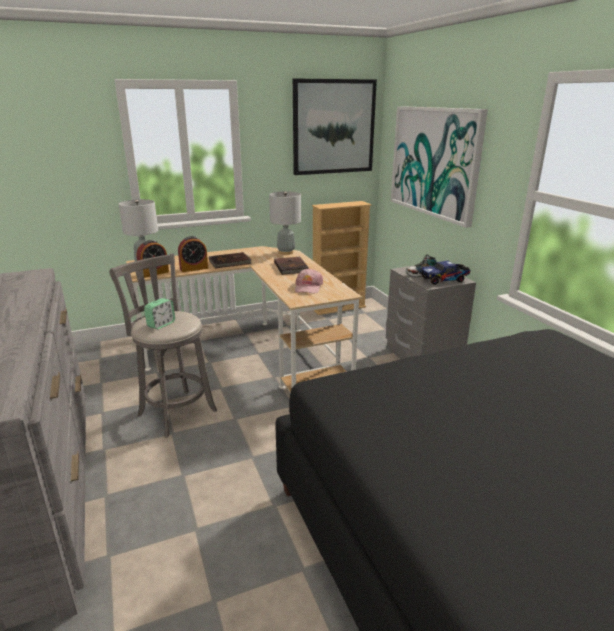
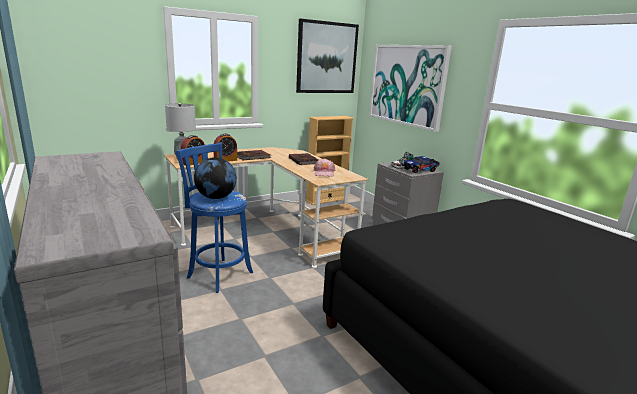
camera: 10 degrees left, 5 degrees down
grey stool [109,254,217,438] -> blue stool [176,142,253,293]
alarm clock [144,298,175,329] -> globe [194,157,237,199]
grey table lamp [269,191,301,255] -> none

